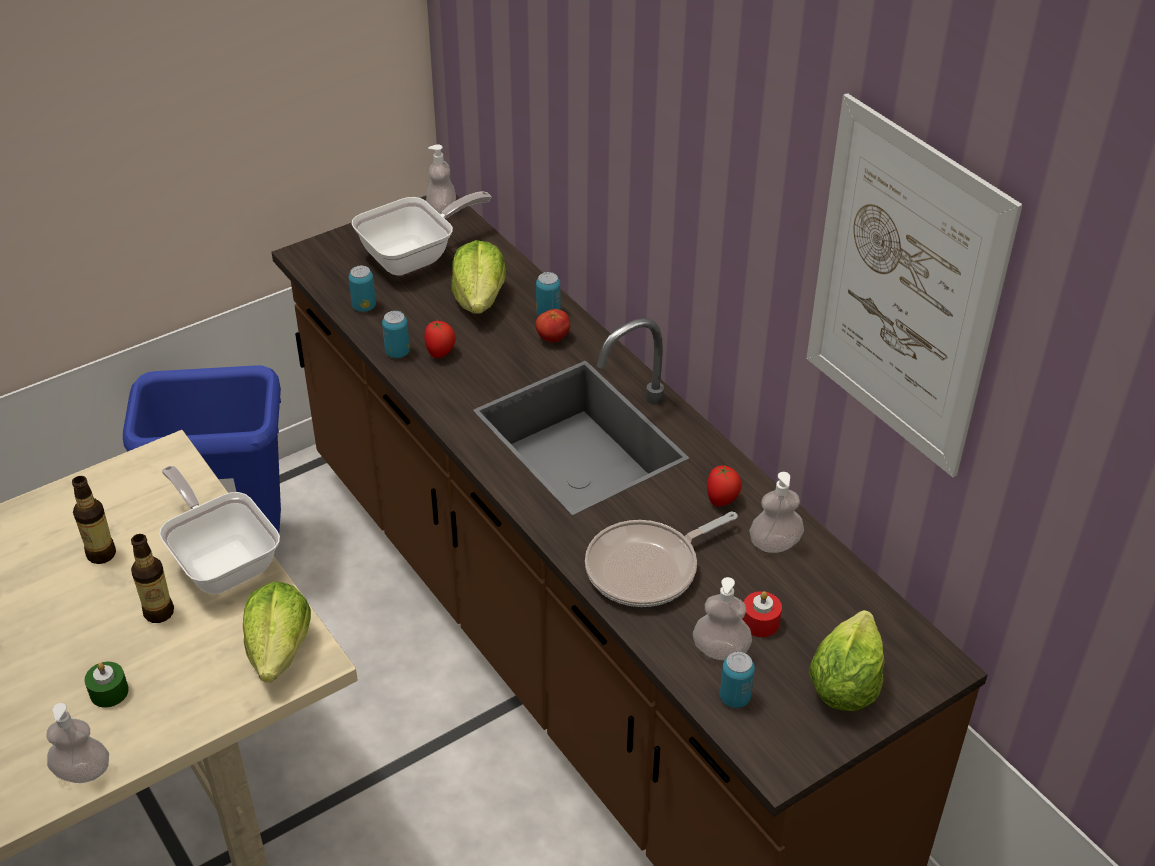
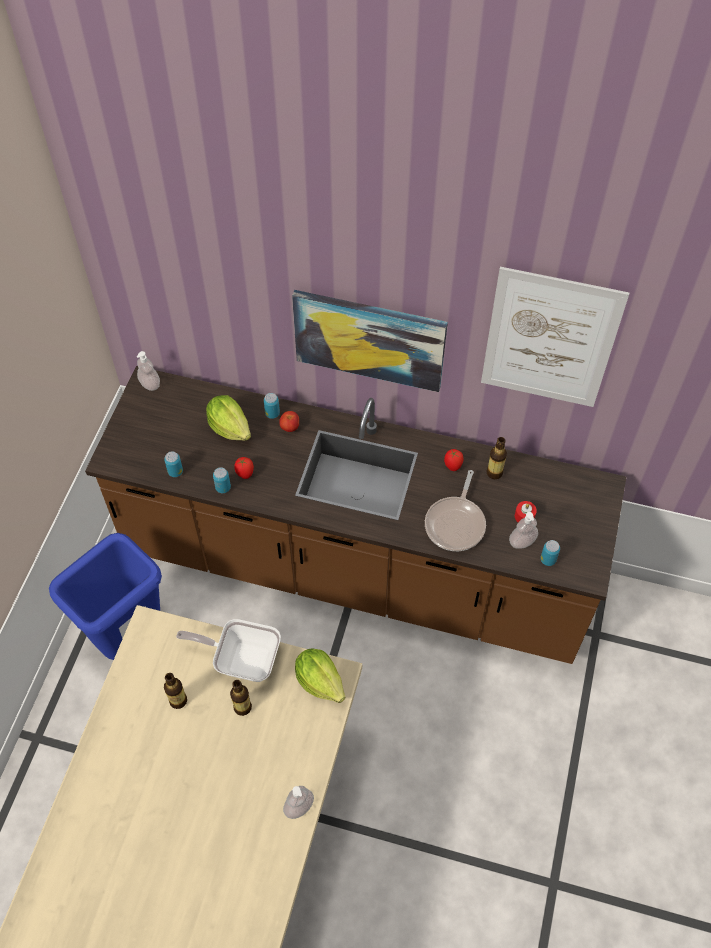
camera: 40 degrees left, 15 degrees up
green candle [85,662,129,708] -> none
frying pan [352,192,491,276] -> none
soap dispenser [749,472,804,553] -> bottle [487,437,507,479]
lettuce [808,610,885,711] -> none
none -> picture [292,290,448,392]

